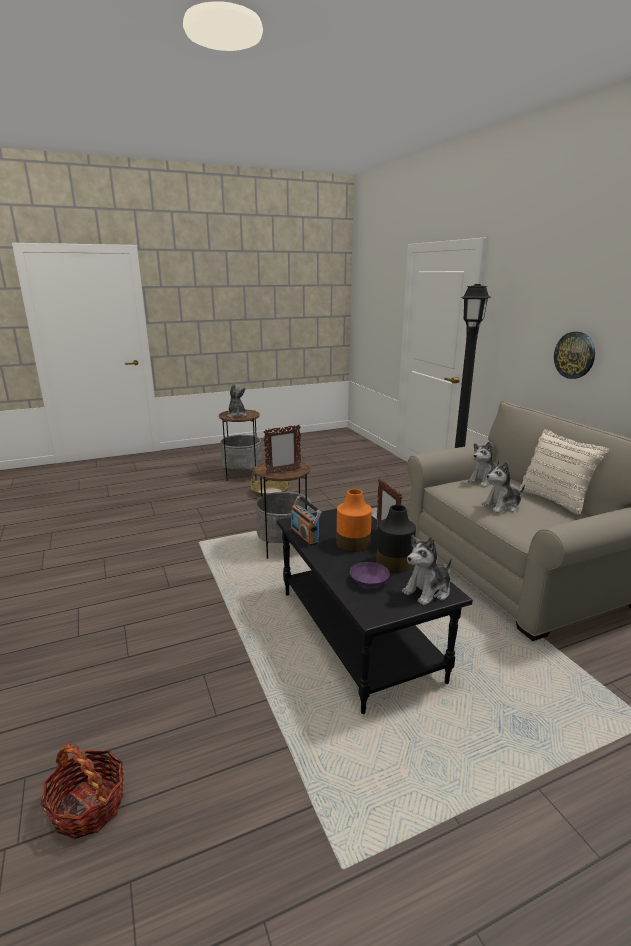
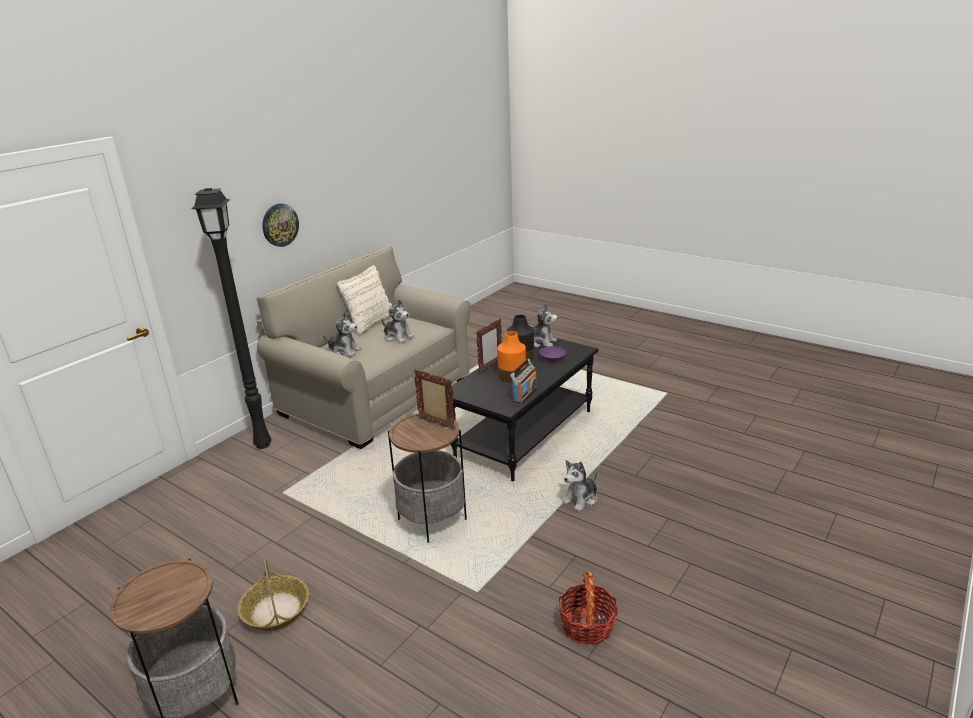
camera: 120 degrees left, 5 degrees up
basket [40,742,124,839] -> basket moved to [558,571,618,644]
plush toy [227,384,247,418] -> plush toy moved to [562,460,597,511]

